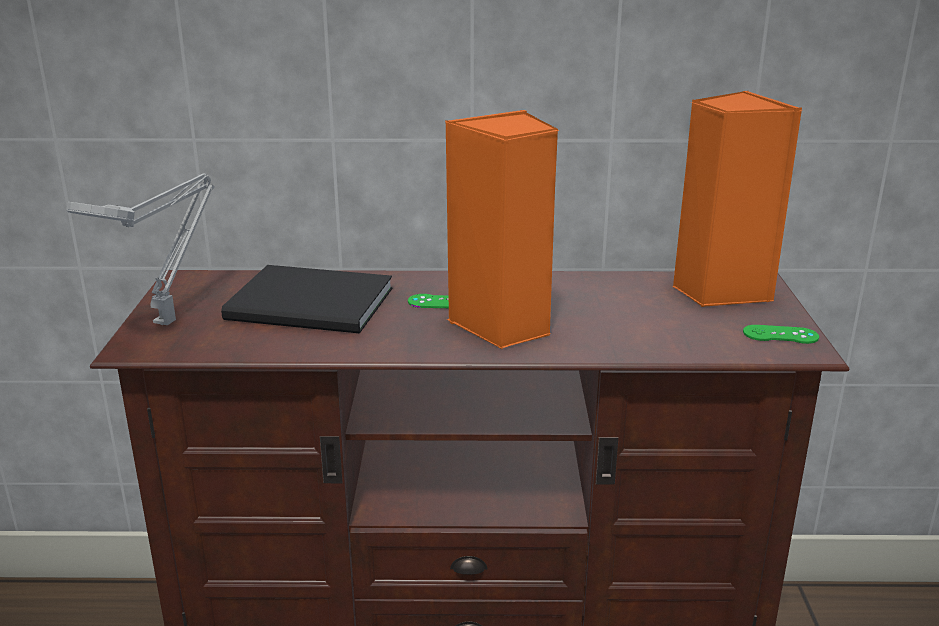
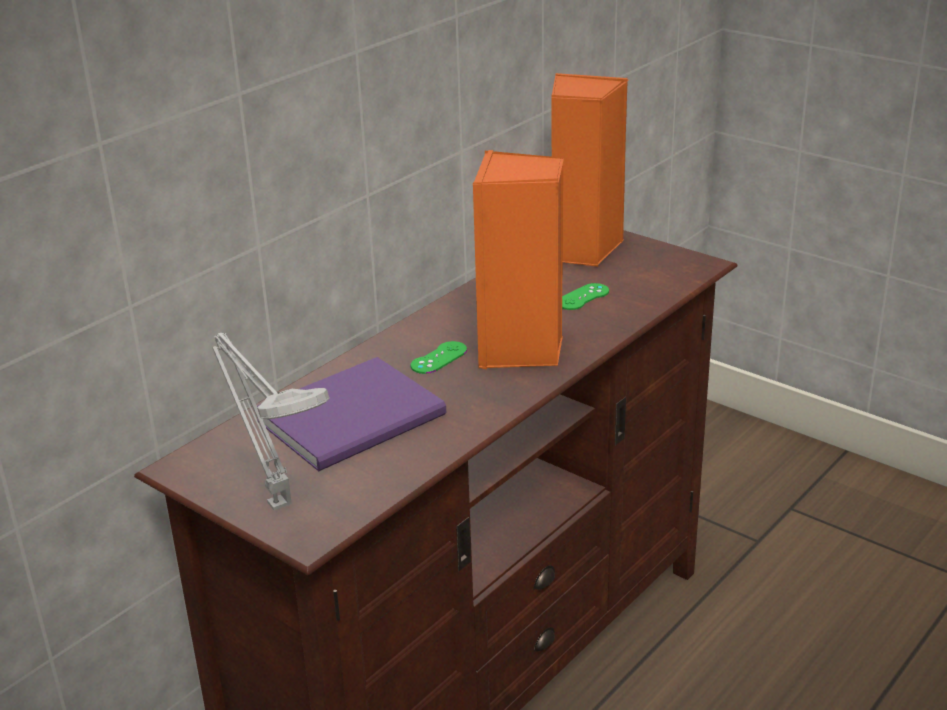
camera: 50 degrees left, 5 degrees up
black book [221,265,393,334] -> purple book [257,357,446,471]
green game controller [743,325,819,344] -> green game controller moved to [562,283,609,310]

